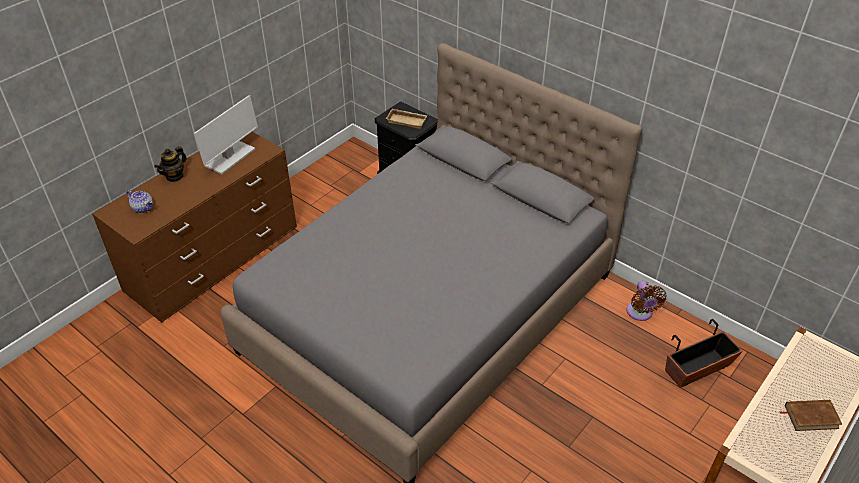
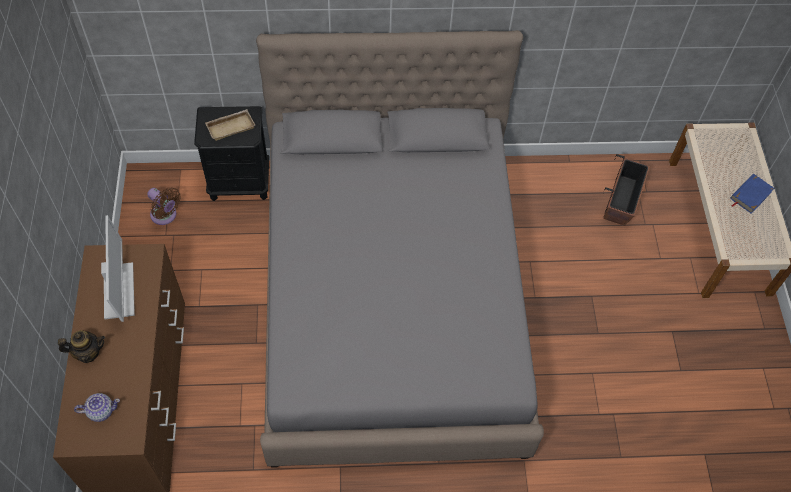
camera: 45 degrees left, 15 degrees up
teapot [154,146,187,182] -> teapot turned 90 degrees counterclockwise [58,331,105,363]
brown fan [627,281,666,321] -> brown fan moved to [147,188,181,225]
brown book [779,400,842,431] -> blue book [730,174,774,214]

